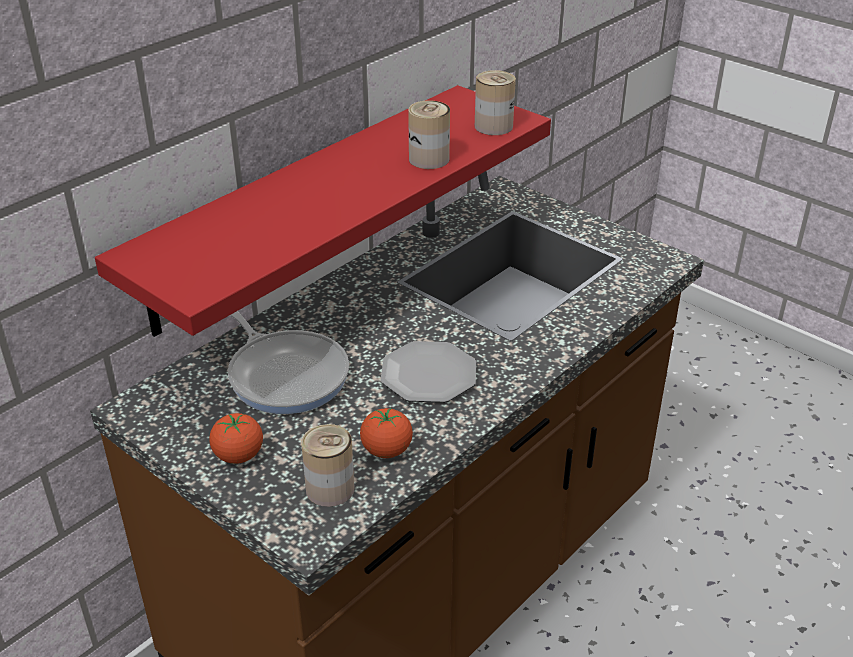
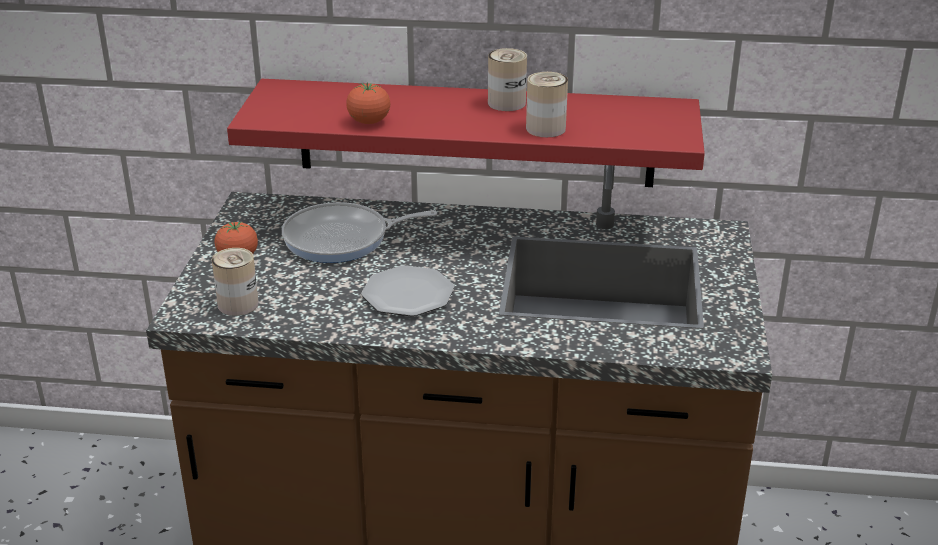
camera: 55 degrees right, 5 degrees down
frying pan [228,311,349,414] -> frying pan turned 60 degrees clockwise [282,202,437,263]
tomato [360,408,413,458] -> tomato moved to [346,82,390,124]
can [475,70,516,135] -> can moved to [488,48,527,111]

